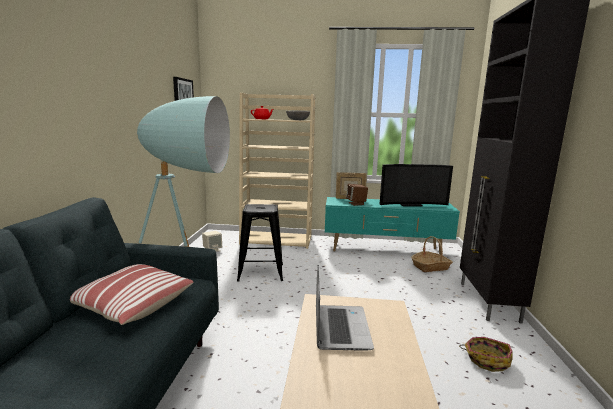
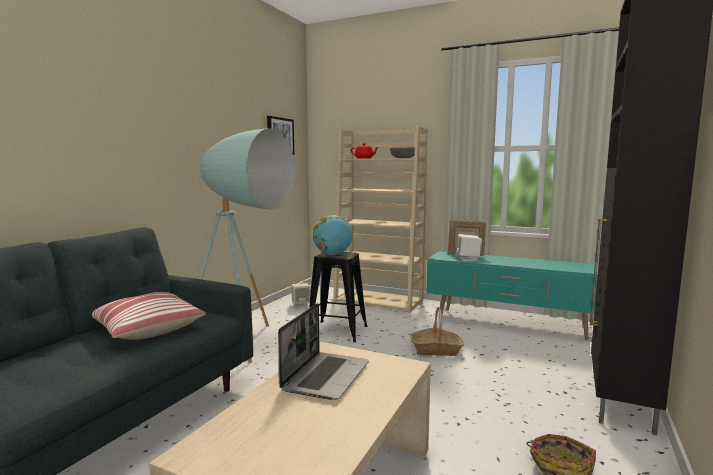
camera: 20 degrees right, 5 degrees down
brown speaker [346,184,368,206] -> white speaker [456,234,482,261]
television [380,164,453,206] -> none
basket [411,236,453,272] -> basket moved to [411,307,464,356]
none -> globe [313,215,352,255]

